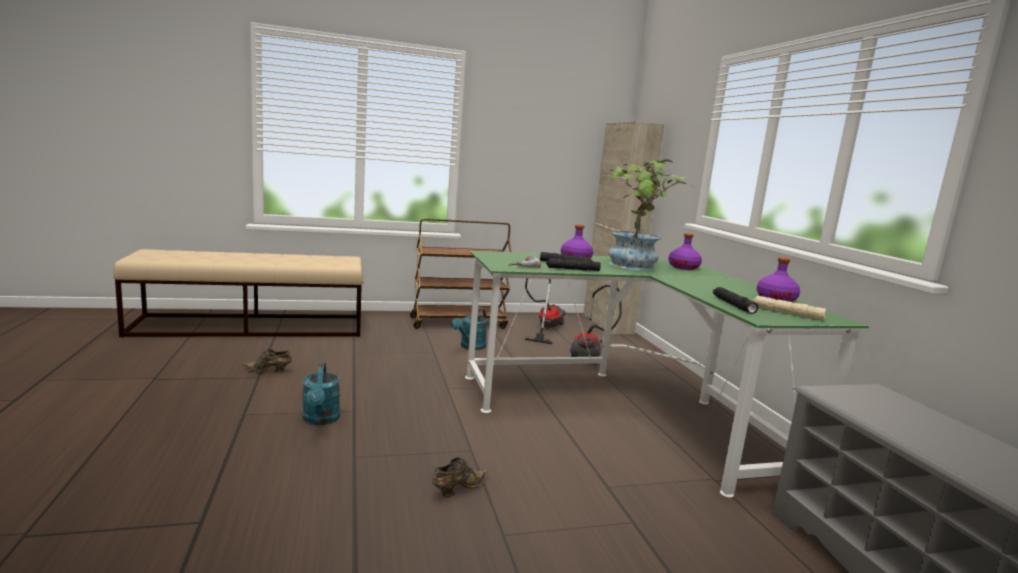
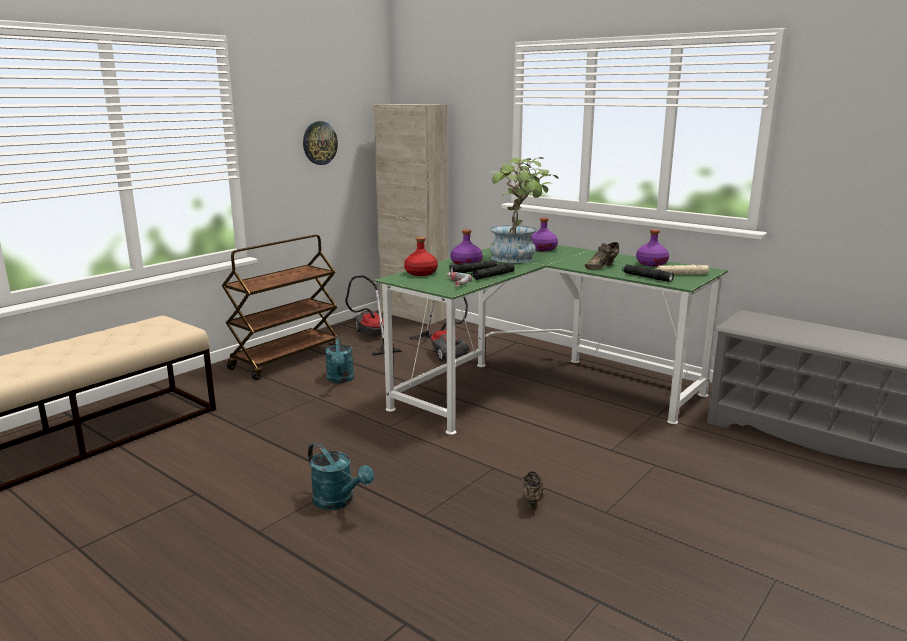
camera: 35 degrees left, 5 degrees up
brown shoe [242,349,292,373] -> brown shoe moved to [585,242,619,269]
none -> wall clock [303,121,338,165]
none -> red bottle [404,237,438,276]

